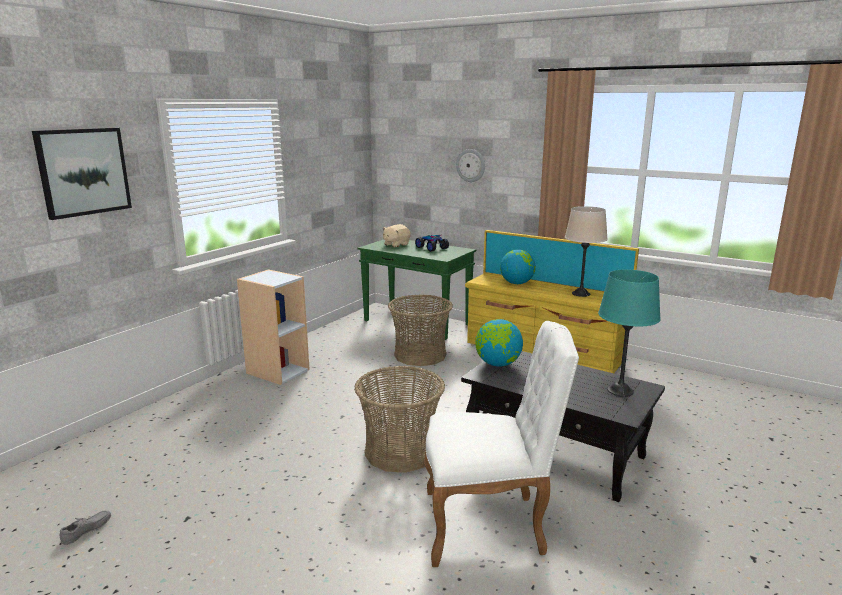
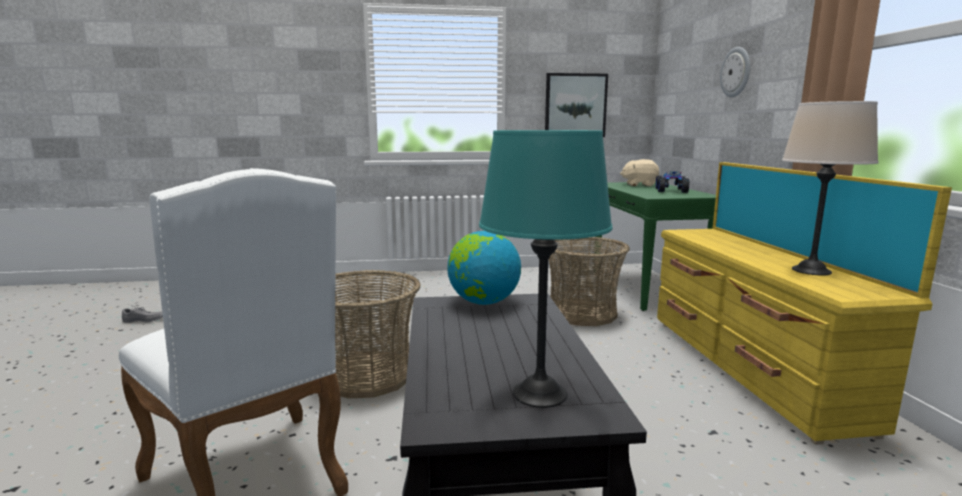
camera: 50 degrees right, 5 degrees down
picture [32,128,132,220] -> picture moved to [545,73,608,137]
bookcase [237,270,310,385] -> none
globe [500,249,536,284] -> none

